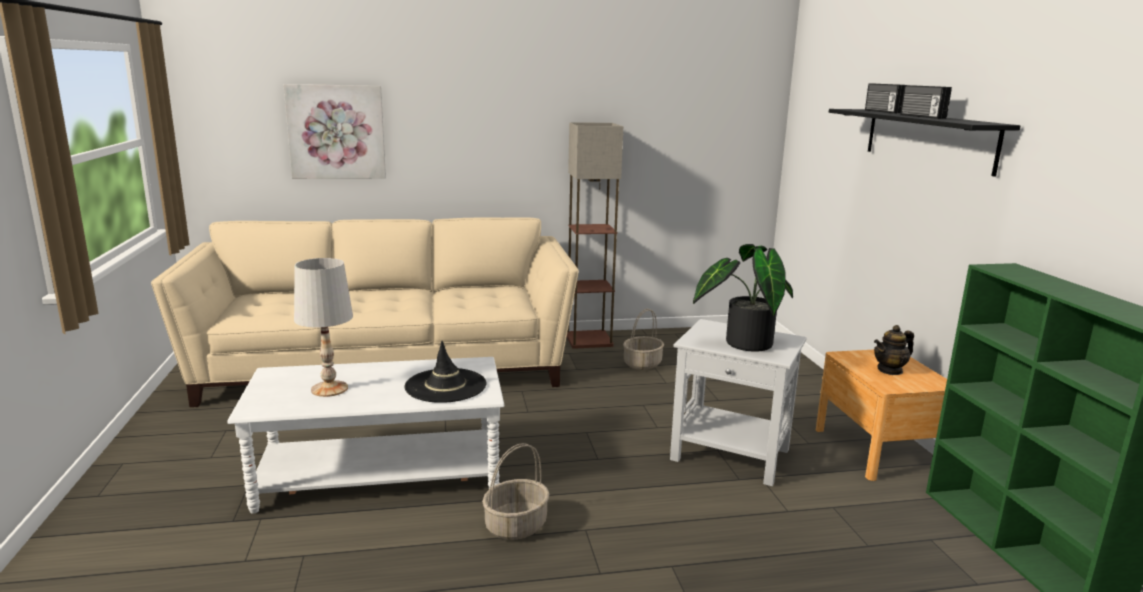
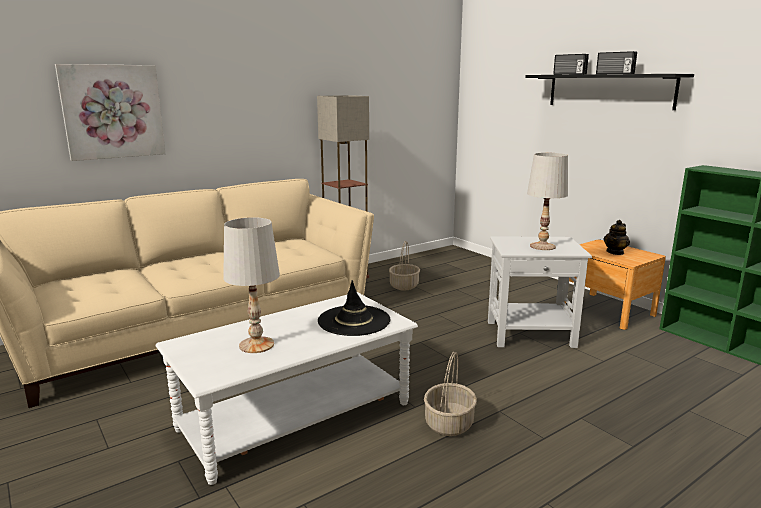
camera: 25 degrees left, 0 degrees up
potted plant [693,244,793,352] -> white table lamp [527,153,568,250]

